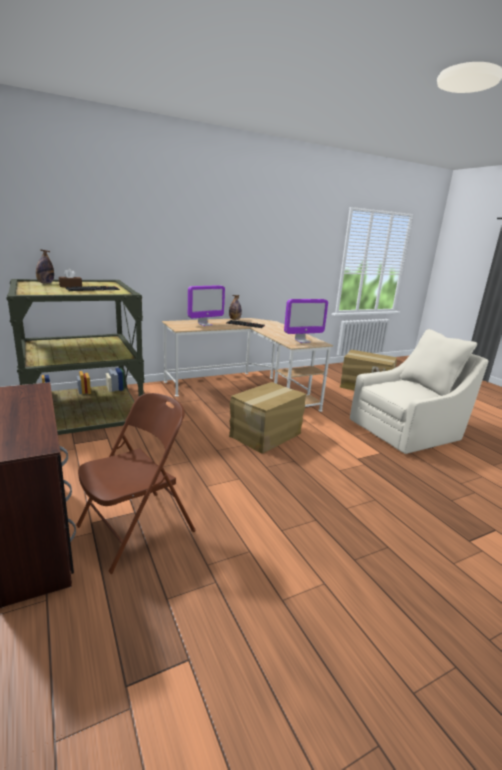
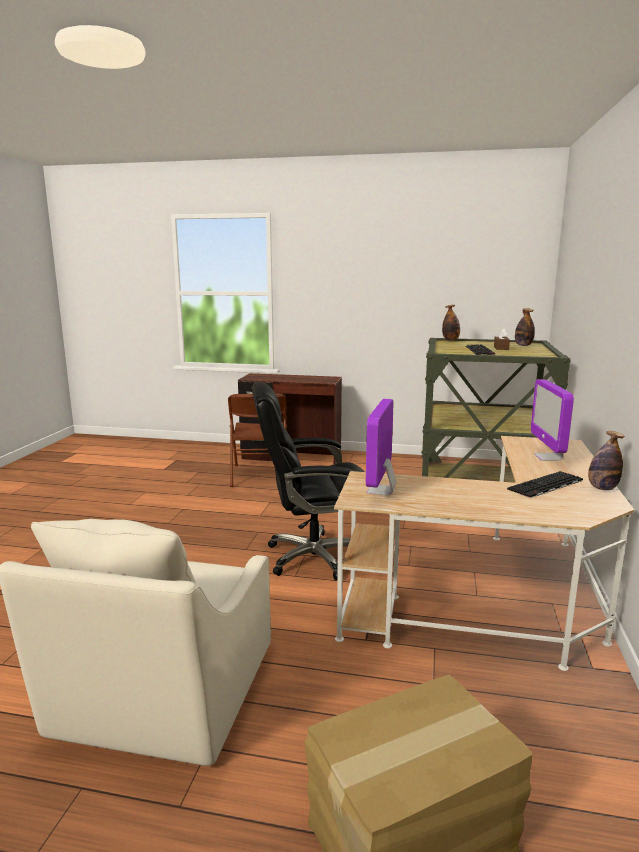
camera: 130 degrees right, 5 degrees down
cardboard box [229,382,306,454] -> black office chair [251,381,364,580]
none -> bottle [442,305,460,340]

